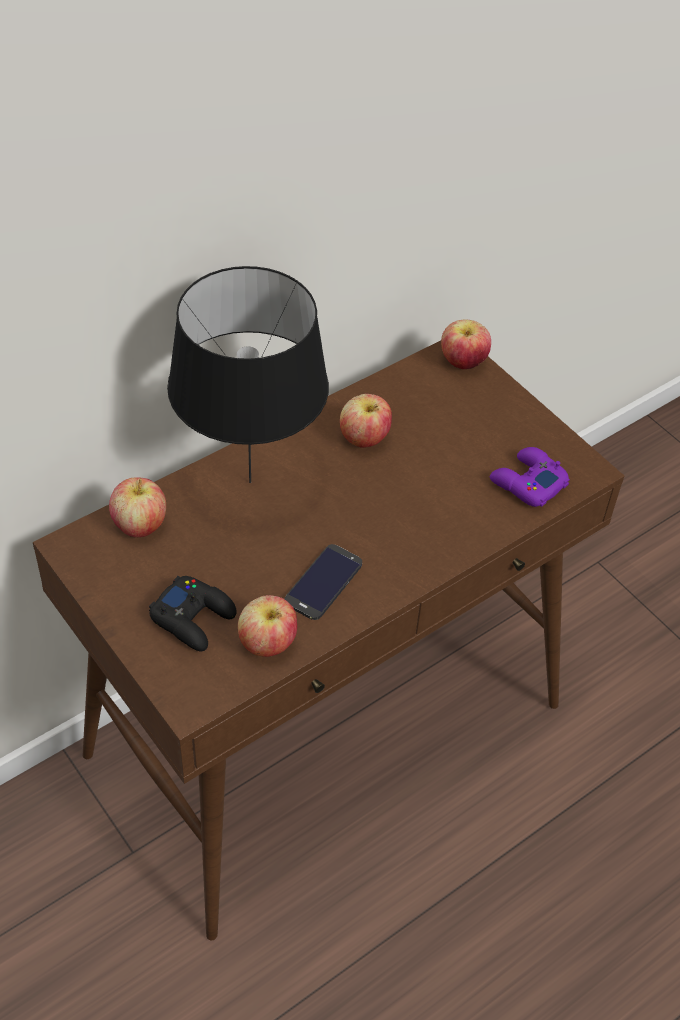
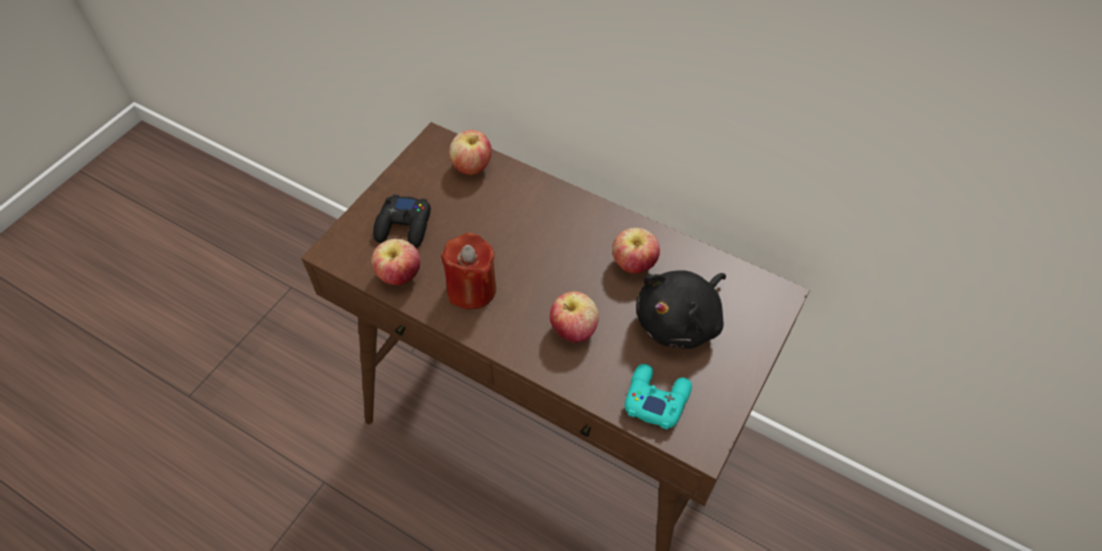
camera: 70 degrees right, 5 degrees up
black table lamp [167,266,329,483] -> none
phone [285,544,362,620] -> red candle [441,233,496,310]
apple [441,319,491,369] -> apple moved to [550,291,599,343]
purple game controller [490,447,570,507] -> turquoise game controller [625,364,692,430]
none -> black plush toy [636,270,726,349]

